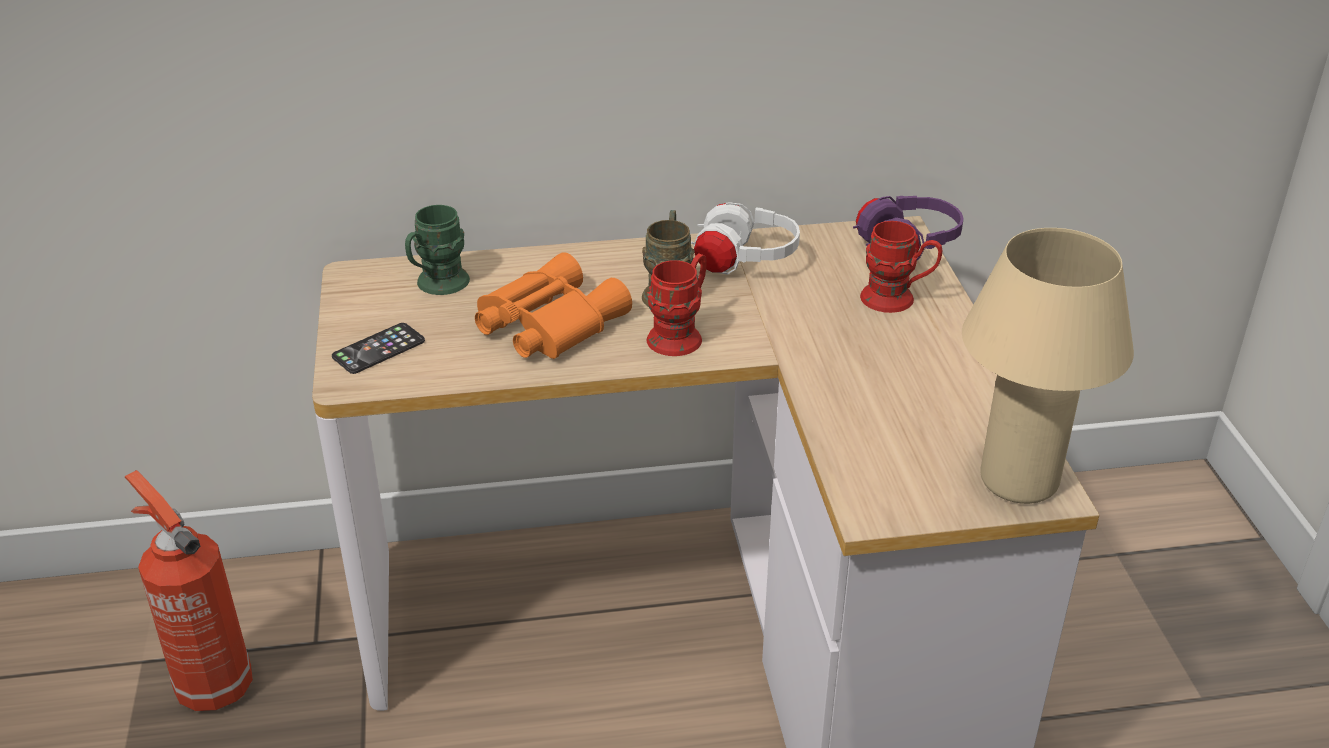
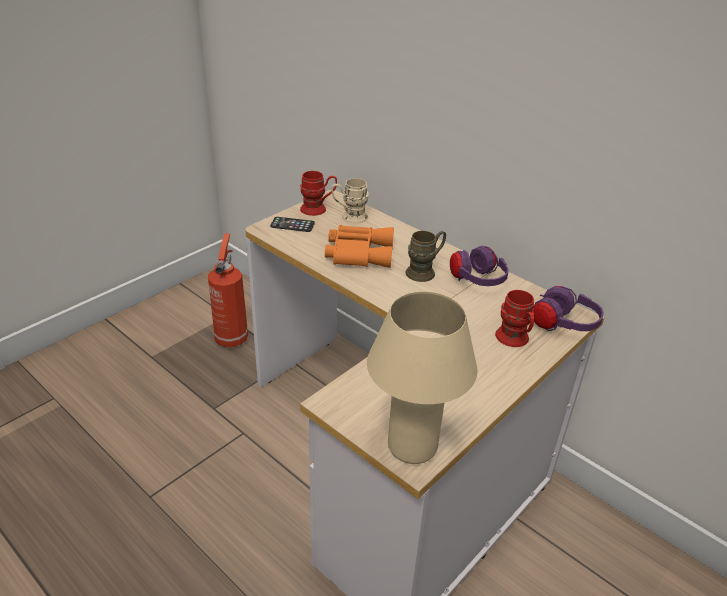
camera: 50 degrees right, 0 degrees up
green mug [405,205,470,295] -> beige mug [331,178,369,224]
red mug [647,253,707,356] -> red mug moved to [300,171,337,216]
white headphones [691,202,800,275] -> purple headphones [450,246,509,286]

